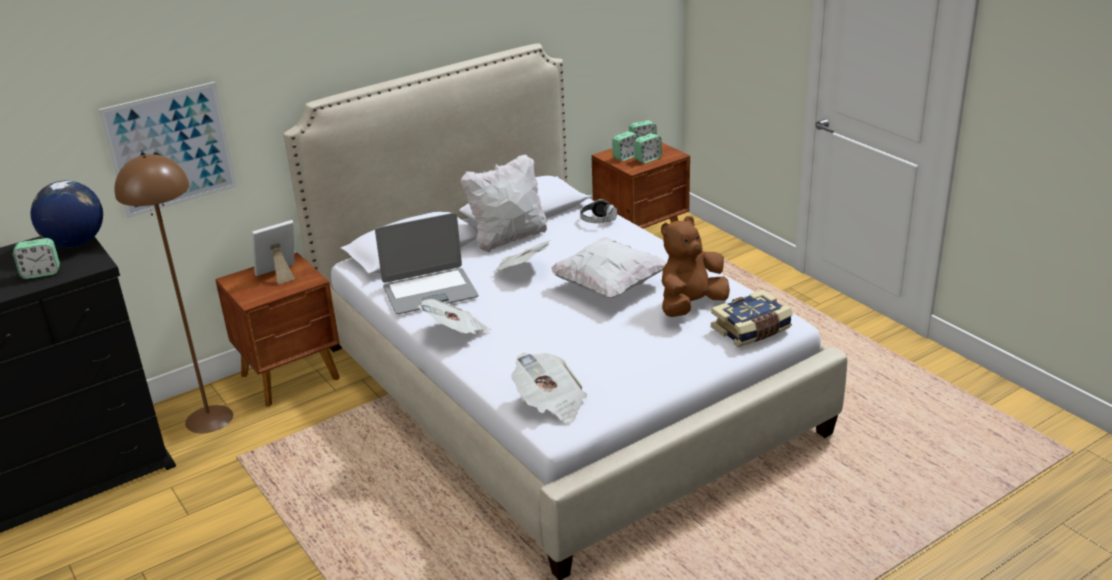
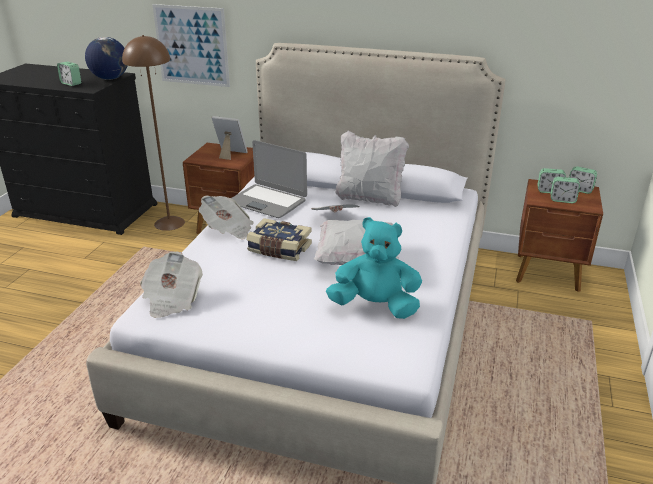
camera: 50 degrees right, 0 degrees up
headphones [580,199,617,223] -> none
brown plush toy [661,216,730,317] -> turquoise plush toy [326,217,422,319]
book [711,290,793,347] -> book moved to [246,218,312,261]

